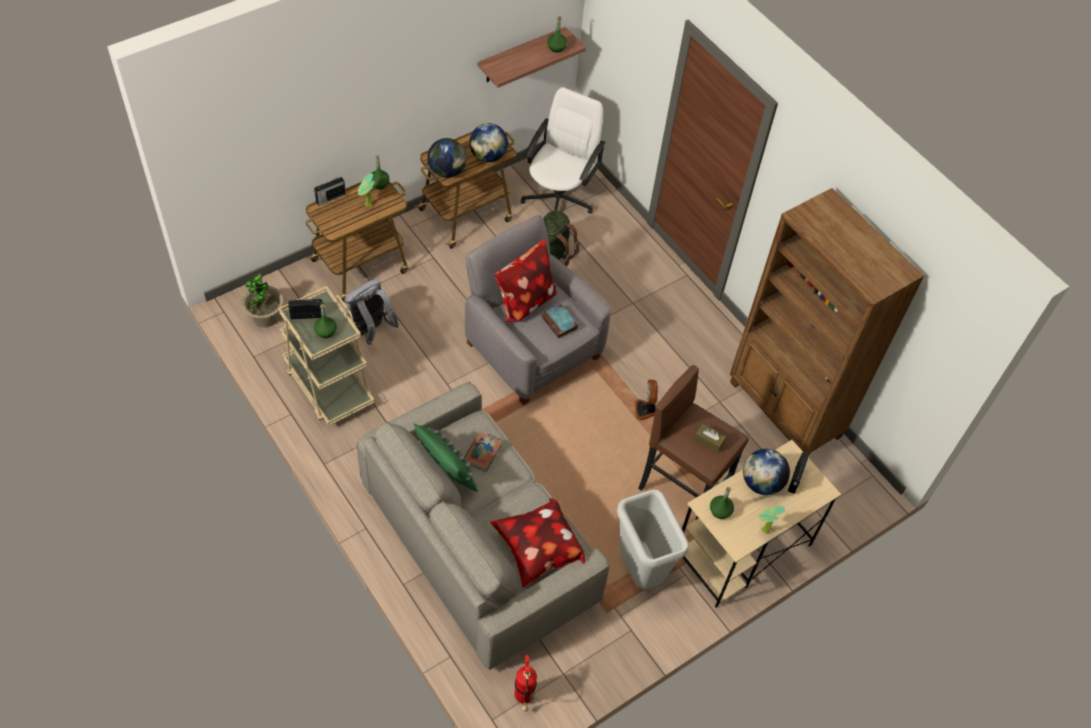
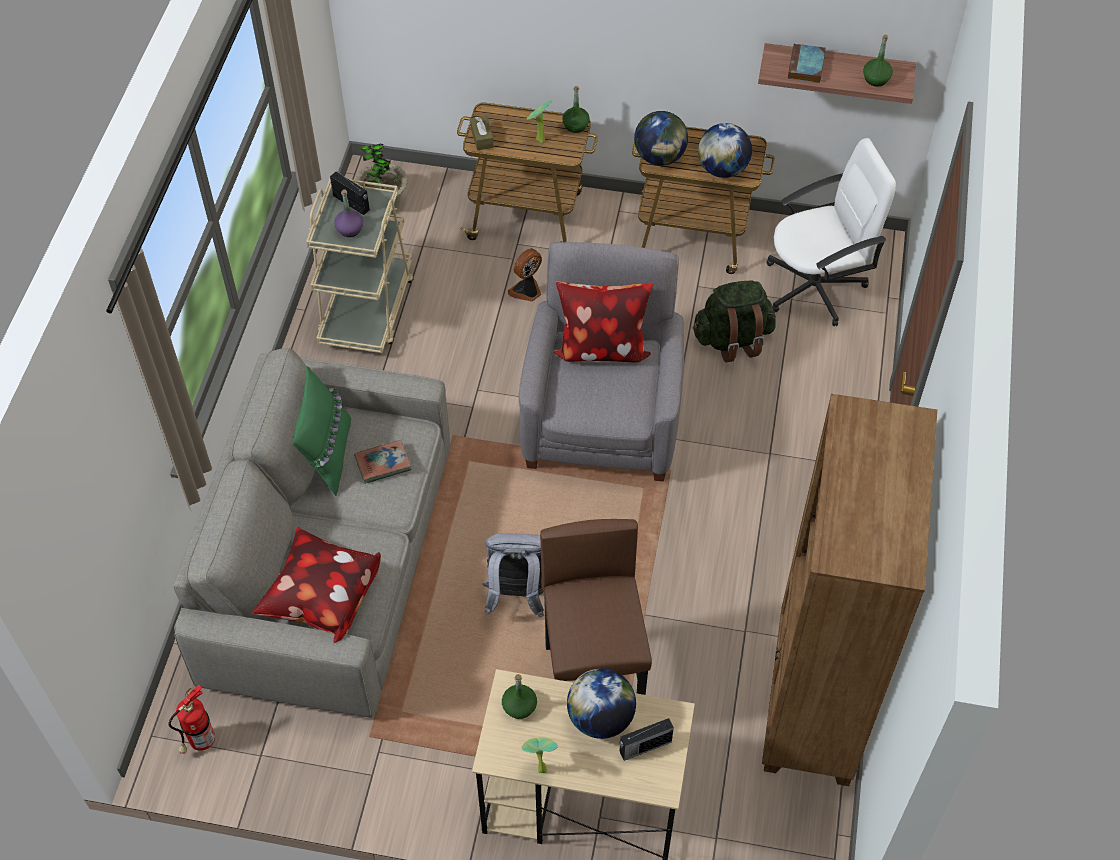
camera: 50 degrees right, 0 degrees up
radio [314,177,346,206] -> none
green bottle [314,304,337,338] -> purple bottle [334,189,364,237]
grey backpack [344,279,399,345] -> grey backpack moved to [482,533,544,618]
book [541,304,578,338] -> book moved to [788,43,826,83]
grey trash can [617,490,690,589] -> none
fan [635,380,658,421] -> fan moved to [508,248,542,302]
brown tissue box [694,424,727,452] -> brown tissue box moved to [470,116,494,150]

